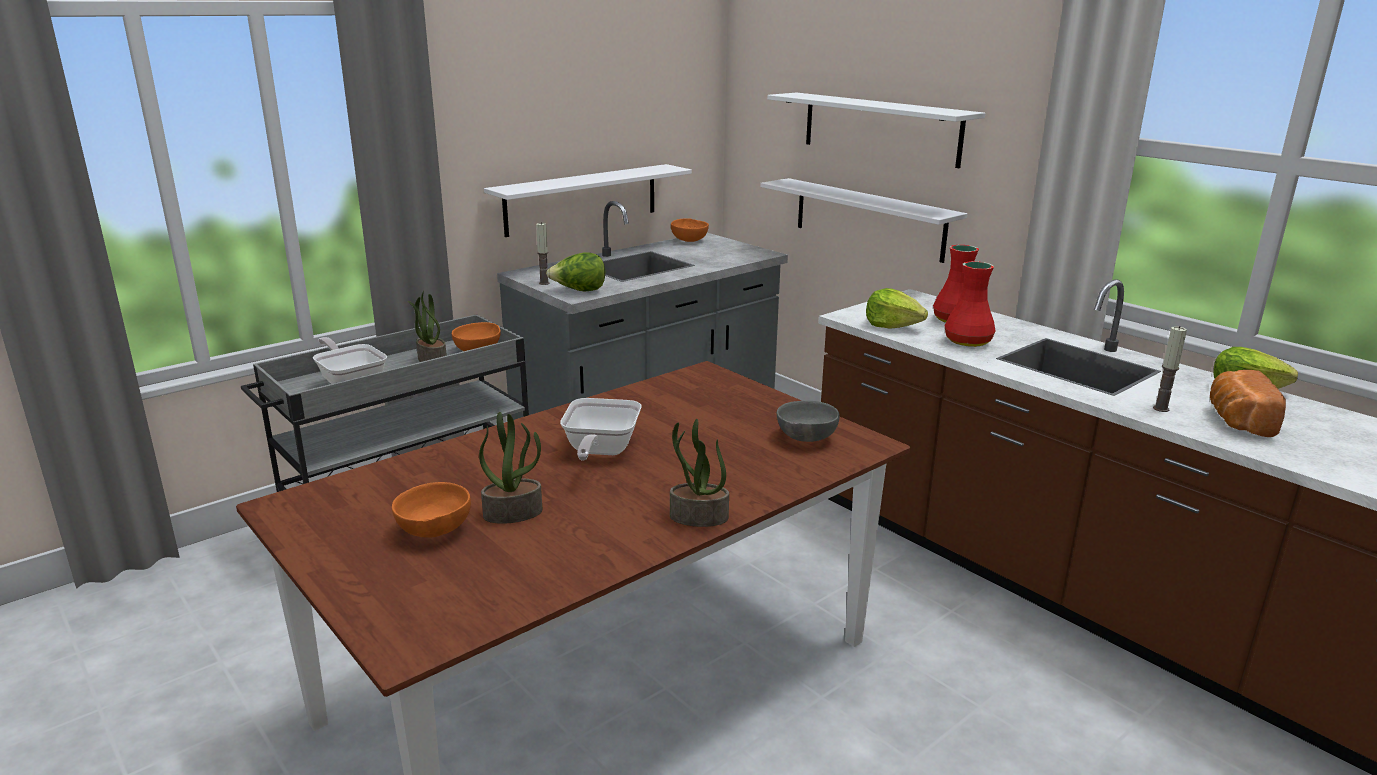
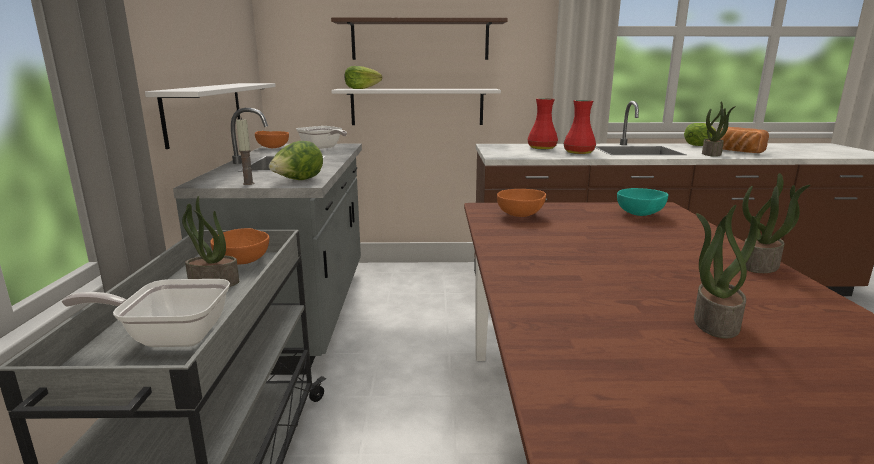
camera: 50 degrees left, 5 degrees down
orange bowl [392,482,471,538] -> orange bowl moved to [497,189,546,217]
frying pan [560,398,642,461] -> frying pan moved to [296,126,347,149]
white shelf [767,93,985,168] -> brown shelf [331,18,508,60]
grey bowl [777,401,840,442] -> turquoise bowl [617,188,668,216]
lettuce [866,288,928,329] -> lettuce moved to [345,66,382,89]
candle [1153,326,1187,412] -> potted plant [702,101,736,157]

